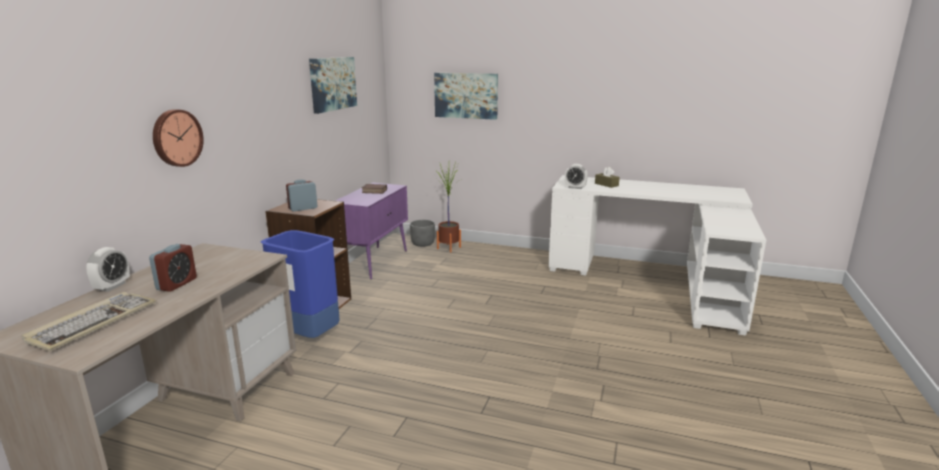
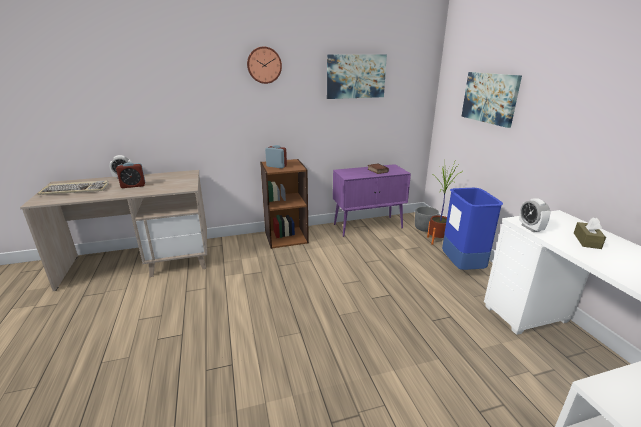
camera: 55 degrees right, 5 degrees up
wall clock [153,109,204,167] -> wall clock moved to [247,47,282,84]
blue trash can [261,230,340,338] -> blue trash can moved to [442,188,503,270]

